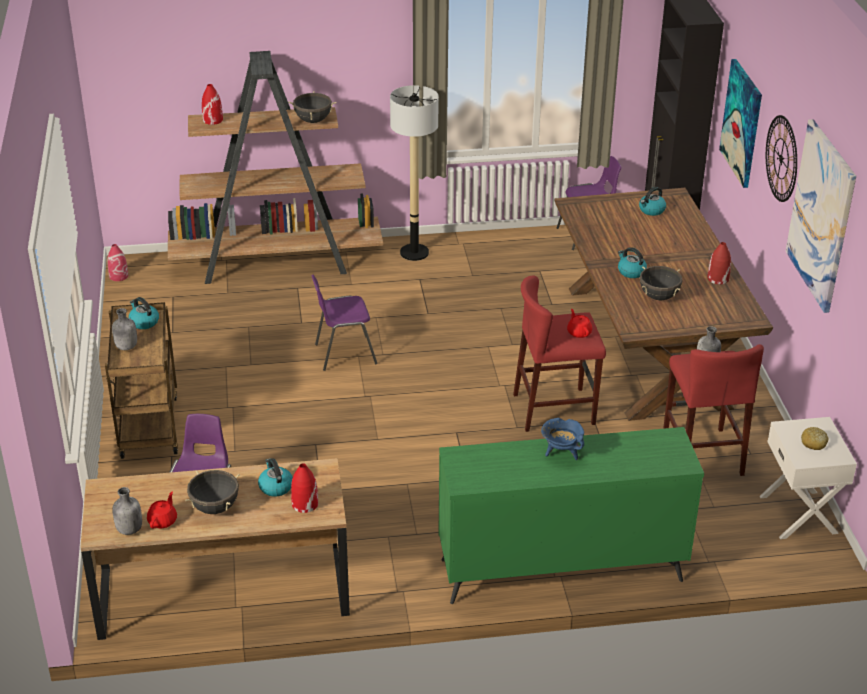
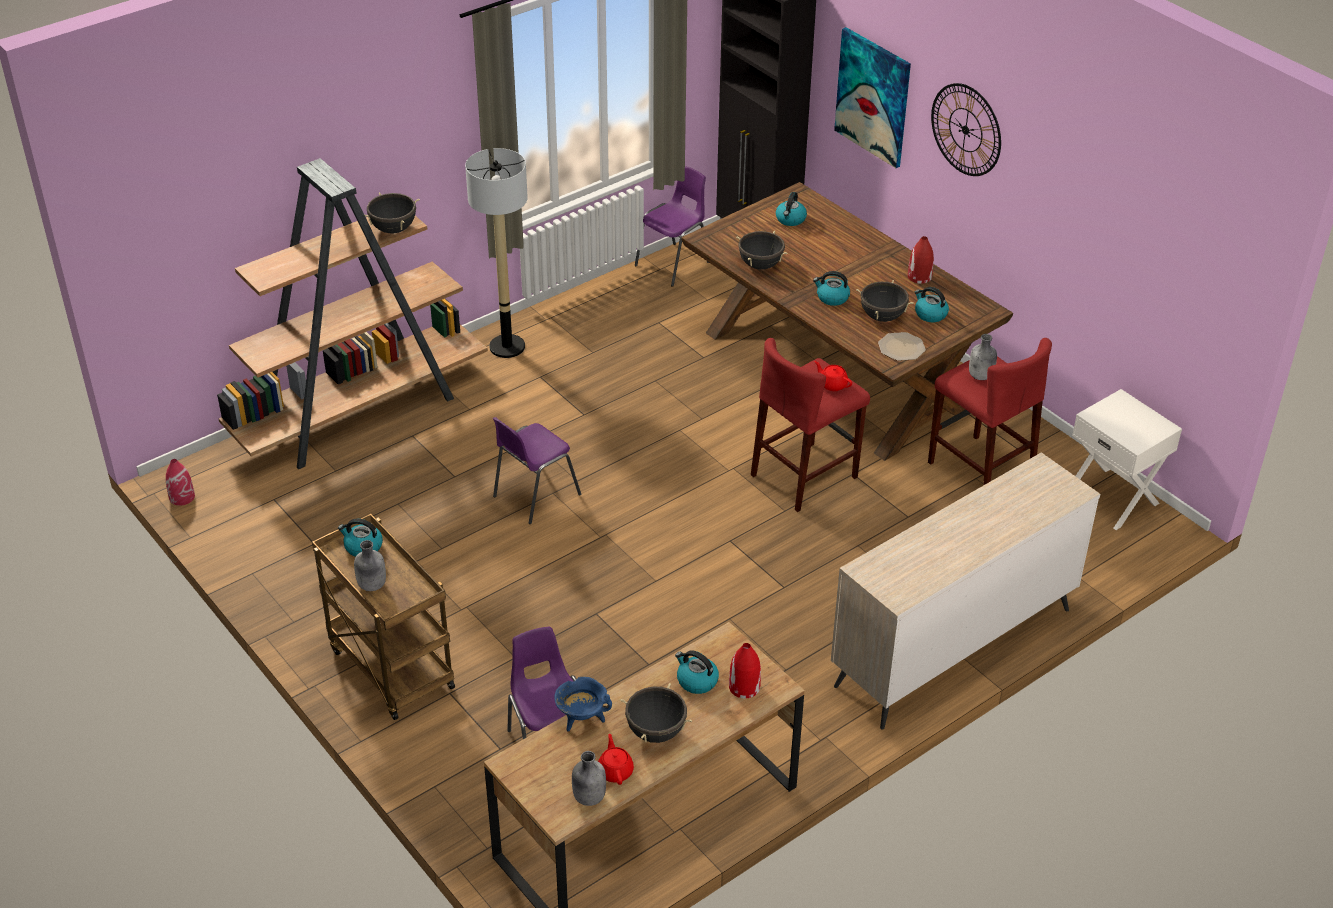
camera: 30 degrees left, 5 degrees up
red vase [202,84,223,125] -> none
green dresser [438,427,704,604] -> beige dresser [831,452,1100,729]
blue cooking pot [541,418,584,460] -> blue cooking pot moved to [555,677,612,731]
picture [786,119,856,313] -> none
bread [801,427,828,450] -> none
none -> black cooking pot [736,231,788,270]
none -> plate [878,332,926,361]
none -> kettle [915,287,949,322]

